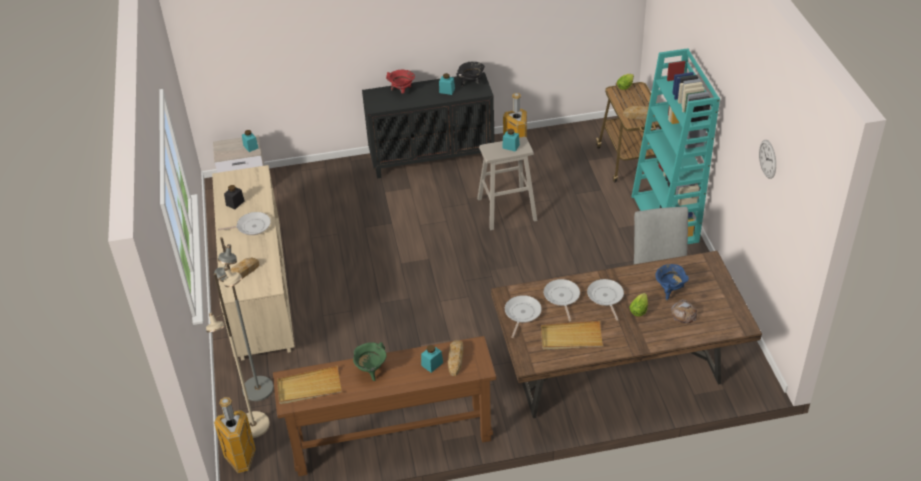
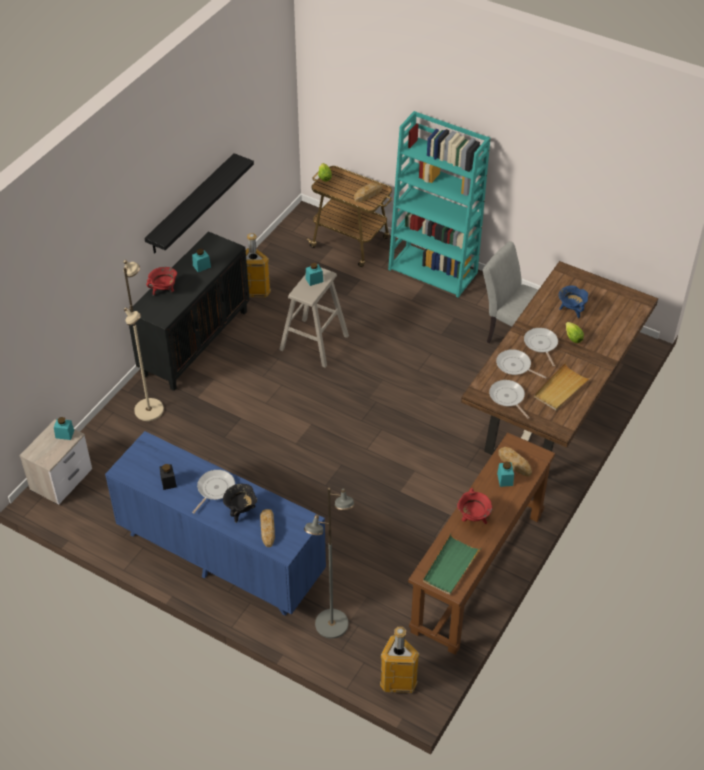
camera: 50 degrees left, 5 degrees up
beige floor lamp [206,267,270,438] -> beige floor lamp moved to [123,260,164,421]
beige dresser [212,165,295,361] -> blue dresser [105,431,326,616]
beige tray [277,366,342,404] -> green tray [423,534,481,595]
green cooking pot [353,342,386,381] -> red cooking pot [457,488,492,524]
black cooking pot [457,62,485,87] -> black cooking pot moved to [223,484,257,523]
frying pan [587,279,624,321] -> frying pan turned 45 degrees clockwise [524,328,558,367]
bread [671,299,697,323] -> none
wall clock [759,140,776,179] -> none
none -> black shelf [144,153,254,254]

